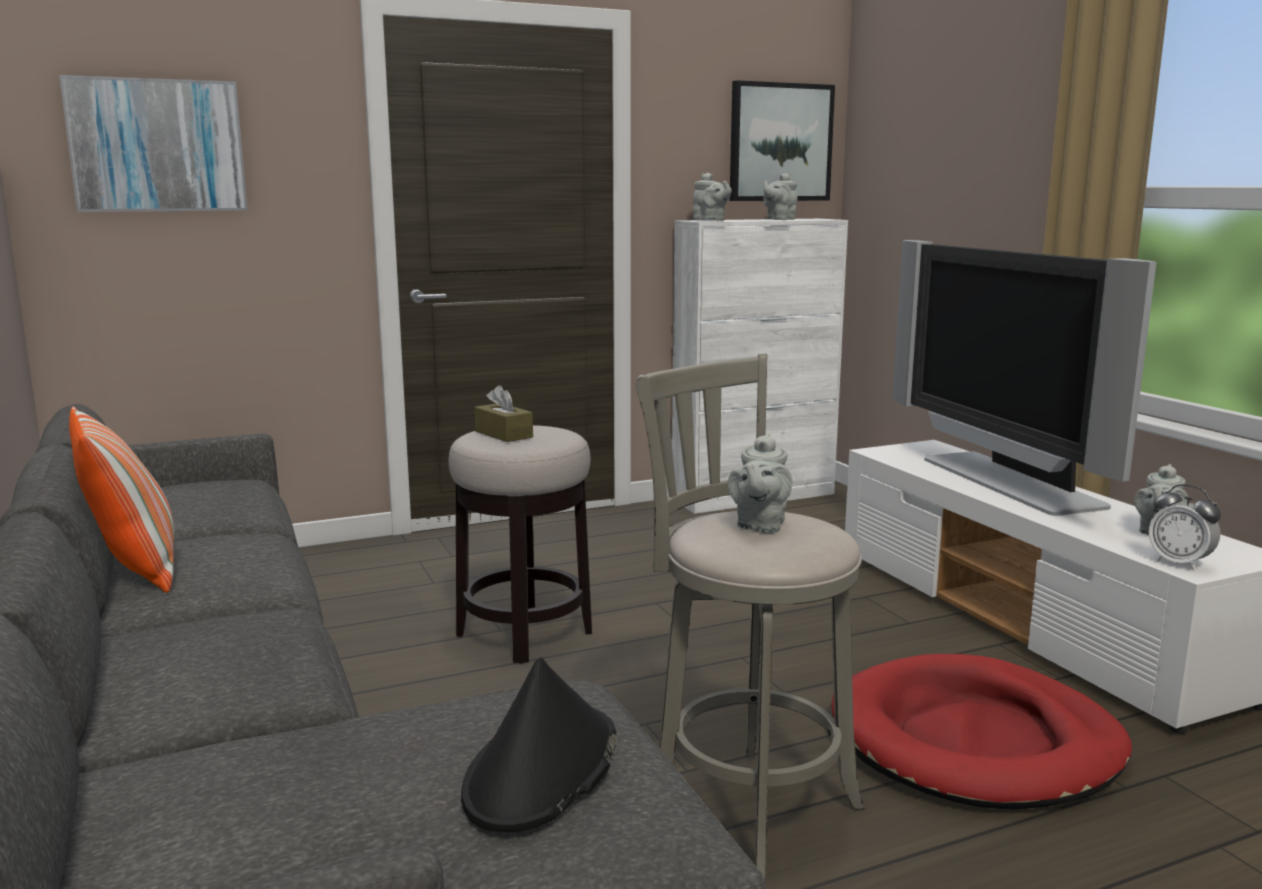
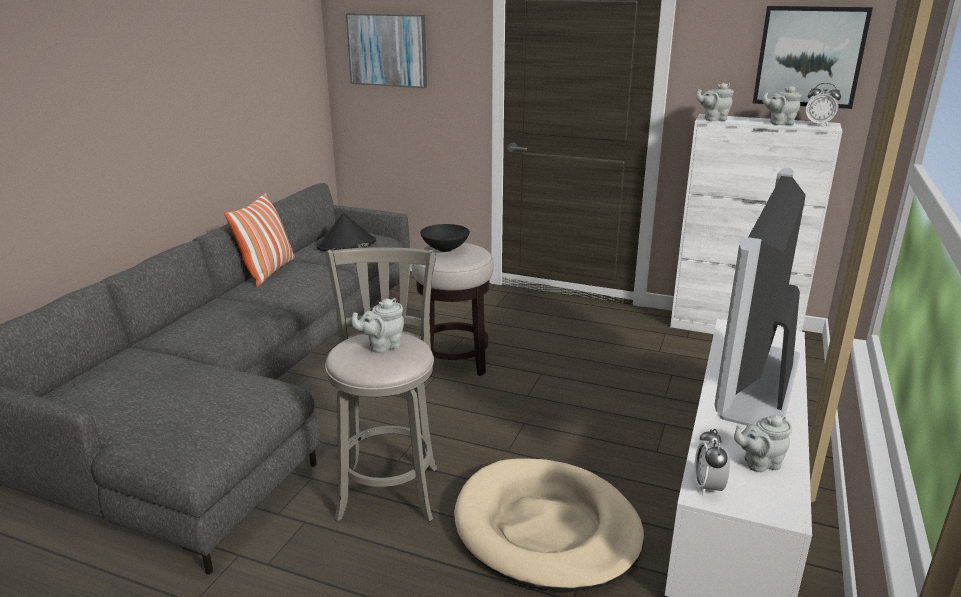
camera: 45 degrees right, 10 degrees up
black hat [461,657,617,832] -> black hat moved to [316,213,376,251]
brown tissue box [475,385,533,442] -> black bowl [420,224,470,252]
grey teapot [693,173,732,221] -> grey teapot turned 75 degrees clockwise [696,83,734,121]
red dog bed [832,654,1132,809] -> beige dog bed [454,458,644,592]
none -> alarm clock [806,83,841,127]

